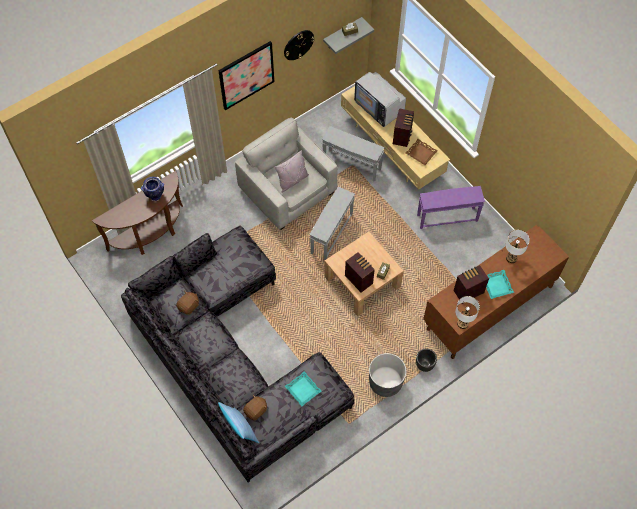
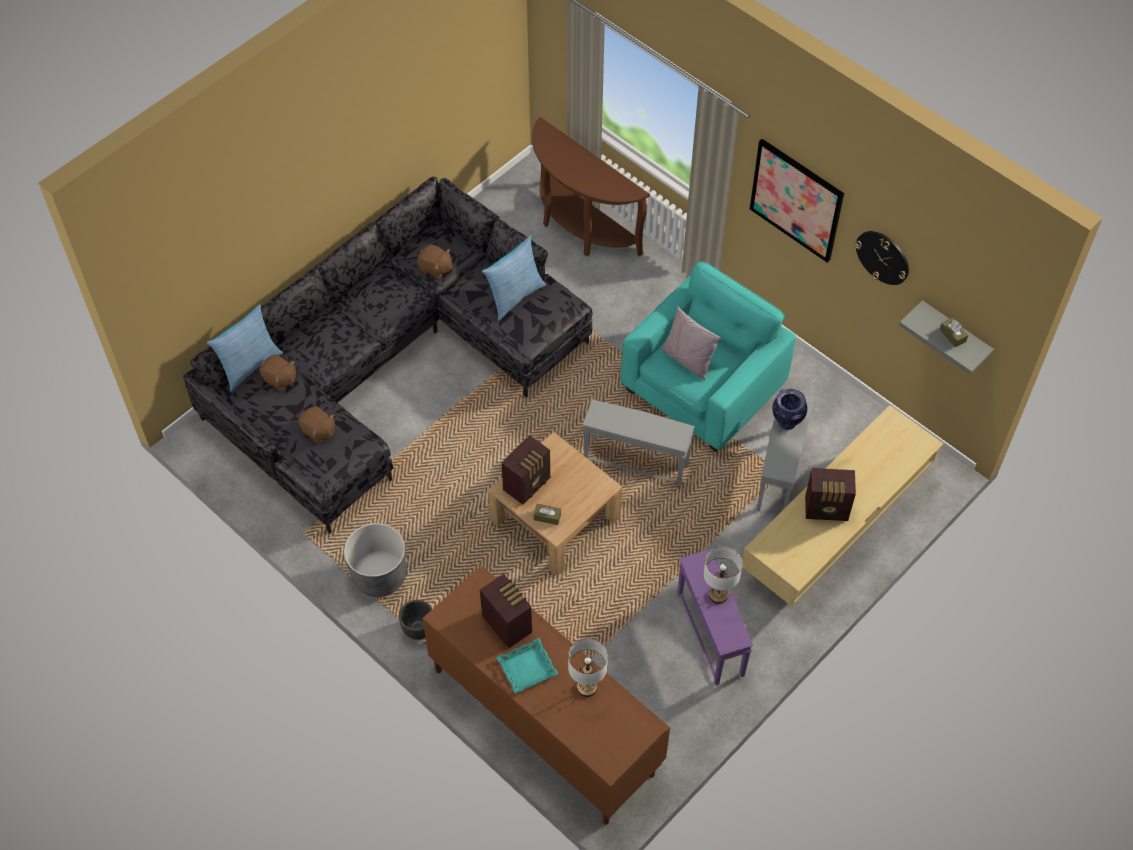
camera: 80 degrees right, 5 degrees down
vase [141,177,164,201] -> vase moved to [772,389,807,430]
grey armchair [235,118,338,230] -> turquoise armchair [621,262,796,452]
turquoise tray [285,371,321,406] -> brown plush toy [298,406,335,443]
television [354,72,406,127] -> none
brown tray [406,139,438,165] -> none
table lamp [455,296,480,329] -> table lamp moved to [704,546,742,604]
none -> pillow [482,236,546,321]

